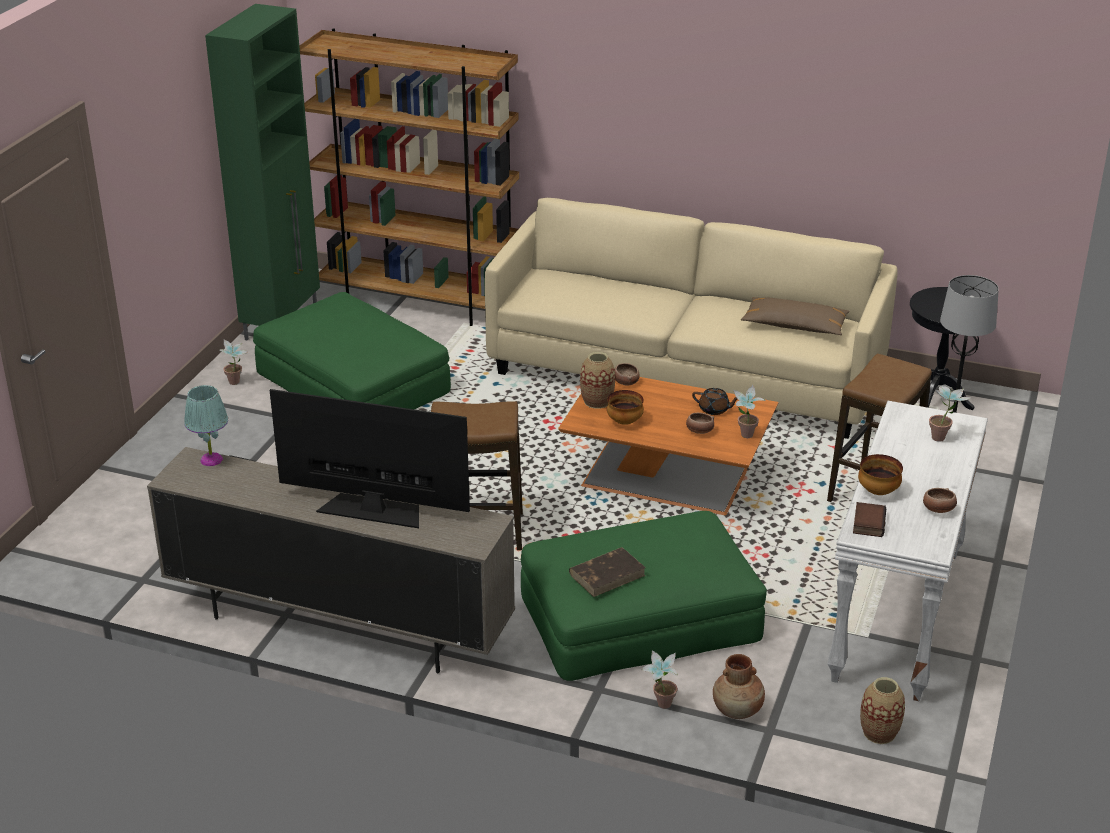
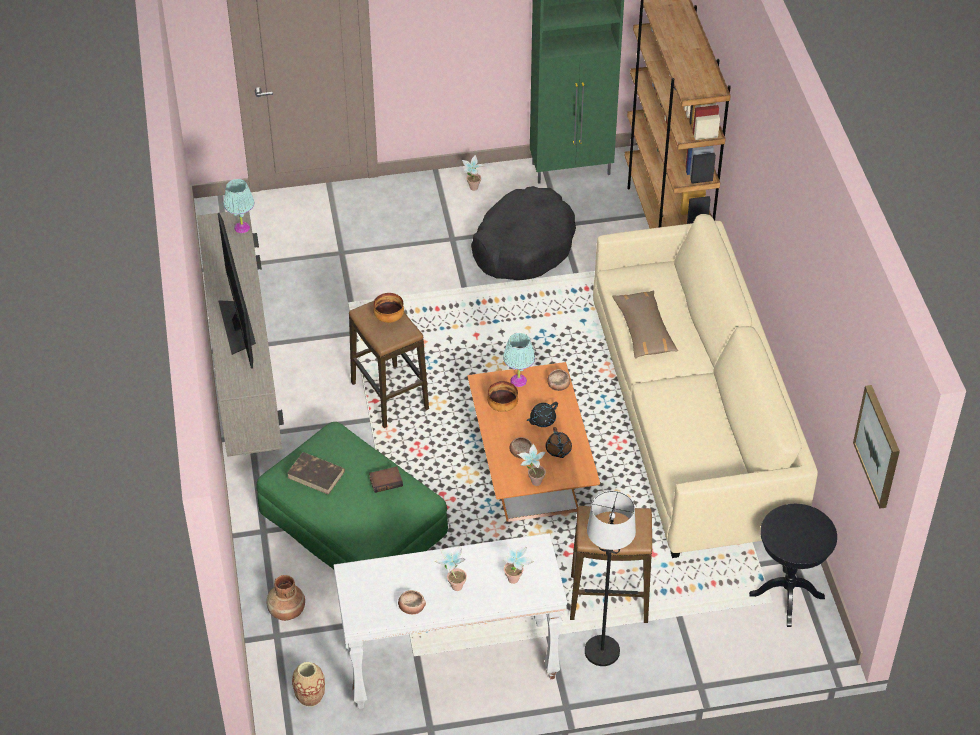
camera: 60 degrees right, 15 degrees up
green ottoman [253,292,451,409] -> black dog bed [471,186,576,280]
vase [580,352,615,409] -> turquoise table lamp [503,333,535,387]
potted plant [641,650,678,709] -> potted plant moved to [435,546,467,591]
brown pillow [741,297,850,335] -> brown pillow moved to [612,290,678,359]
book [853,502,886,537] -> book moved to [369,466,403,493]
bowl [858,454,903,495] -> bowl moved to [374,293,404,323]
none -> black teapot [527,402,558,427]
none -> picture [853,385,900,509]

